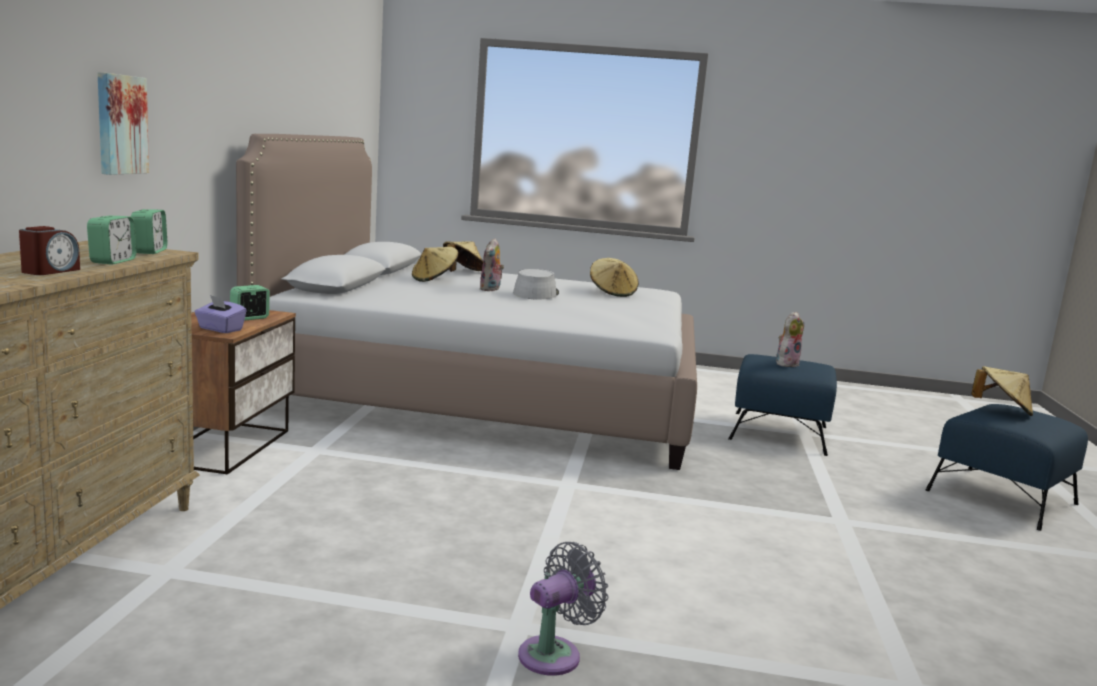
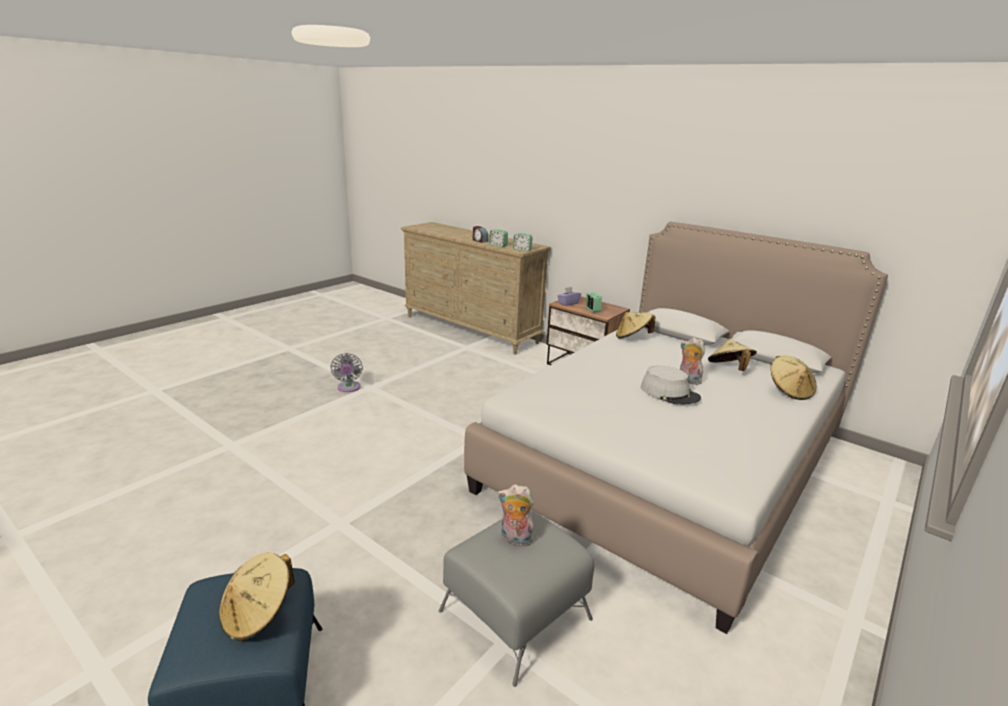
camera: 120 degrees right, 10 degrees up
picture [97,72,149,175] -> none
beige hat [590,258,639,297] -> beige hat moved to [616,312,655,339]
blue ottoman [728,354,837,456] -> grey ottoman [439,510,594,687]
plush toy [776,312,804,367] -> plush toy turned 120 degrees clockwise [497,484,536,547]

